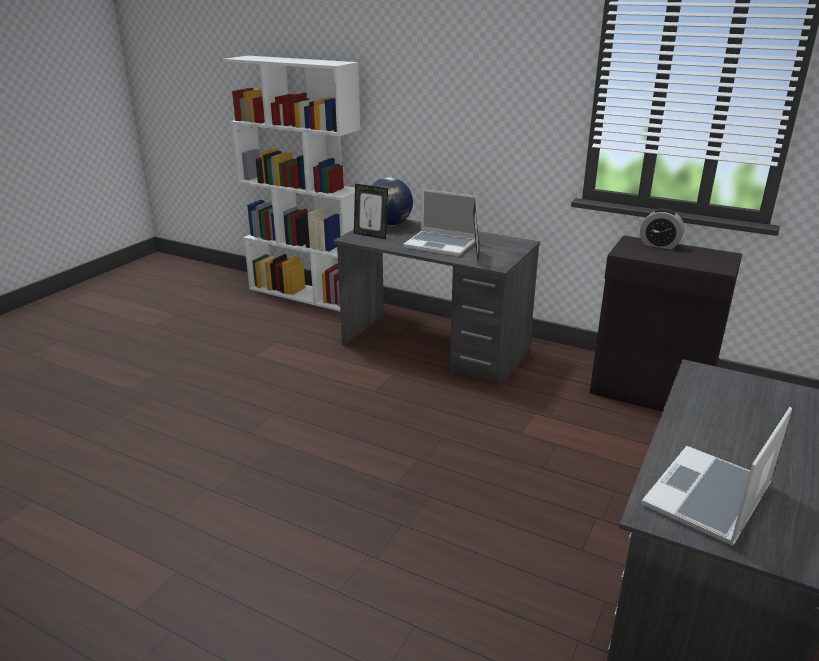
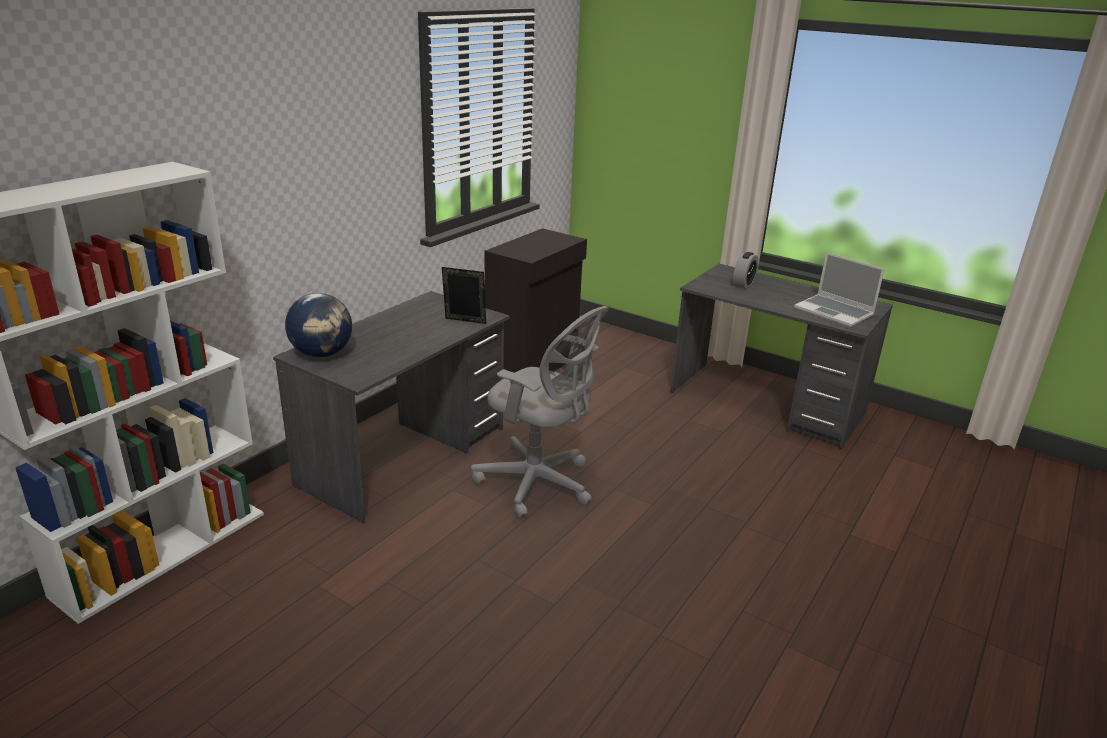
camera: 85 degrees left, 0 degrees up
picture frame [354,184,388,239] -> none
laptop [403,189,478,257] -> none
alarm clock [640,208,684,249] -> alarm clock moved to [733,252,758,289]
none -> grey office chair [471,306,609,518]

